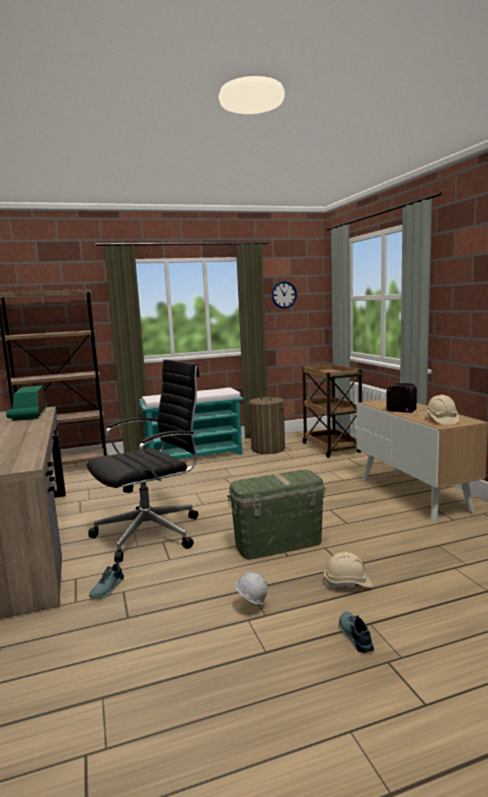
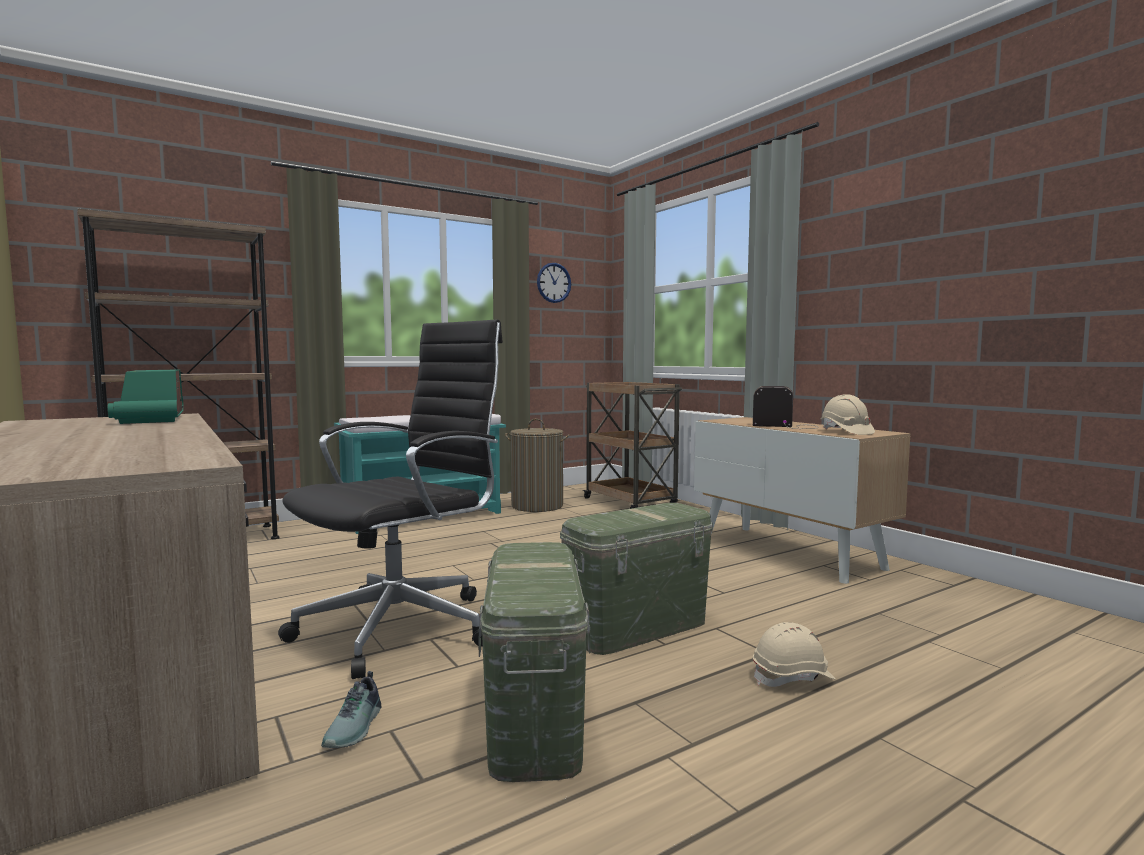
camera: 15 degrees left, 5 degrees down
white hard hat [234,572,268,605] -> none
shoe [339,612,374,653] -> none
none -> green storage box [478,542,591,782]

